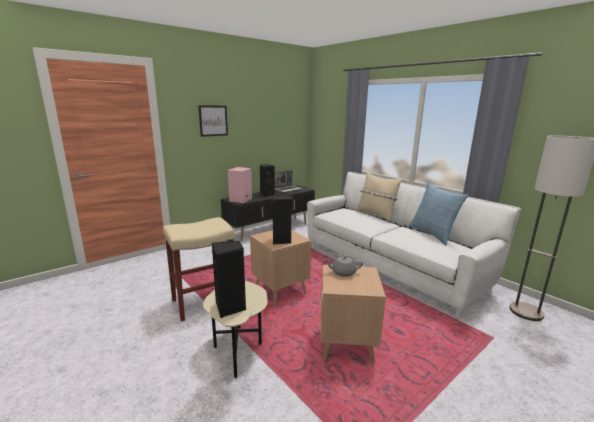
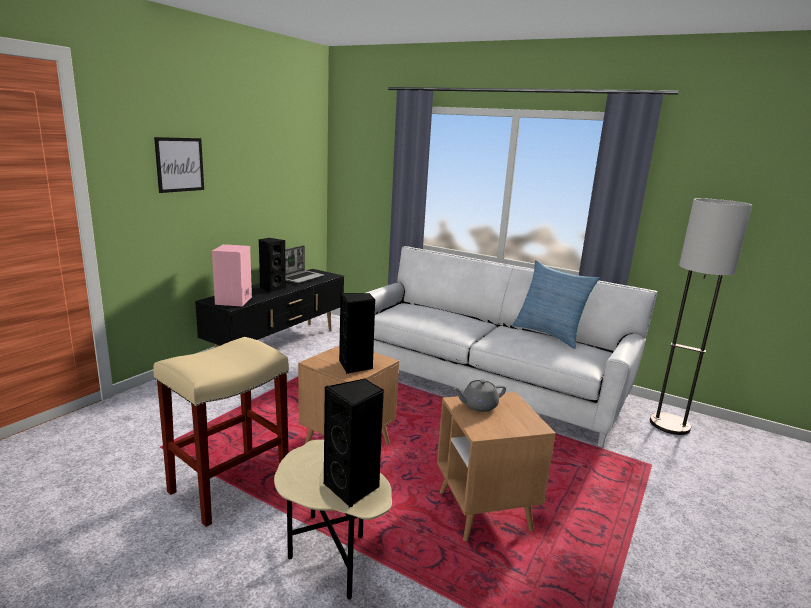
camera: 20 degrees left, 0 degrees up
beige pillow [355,172,402,222] -> none

